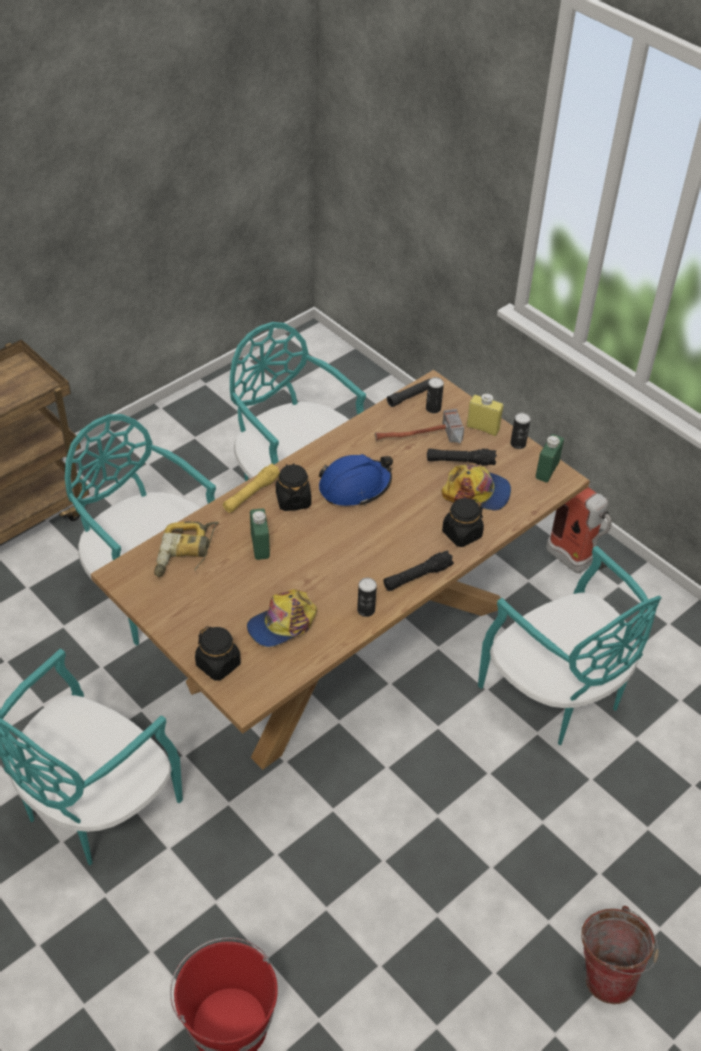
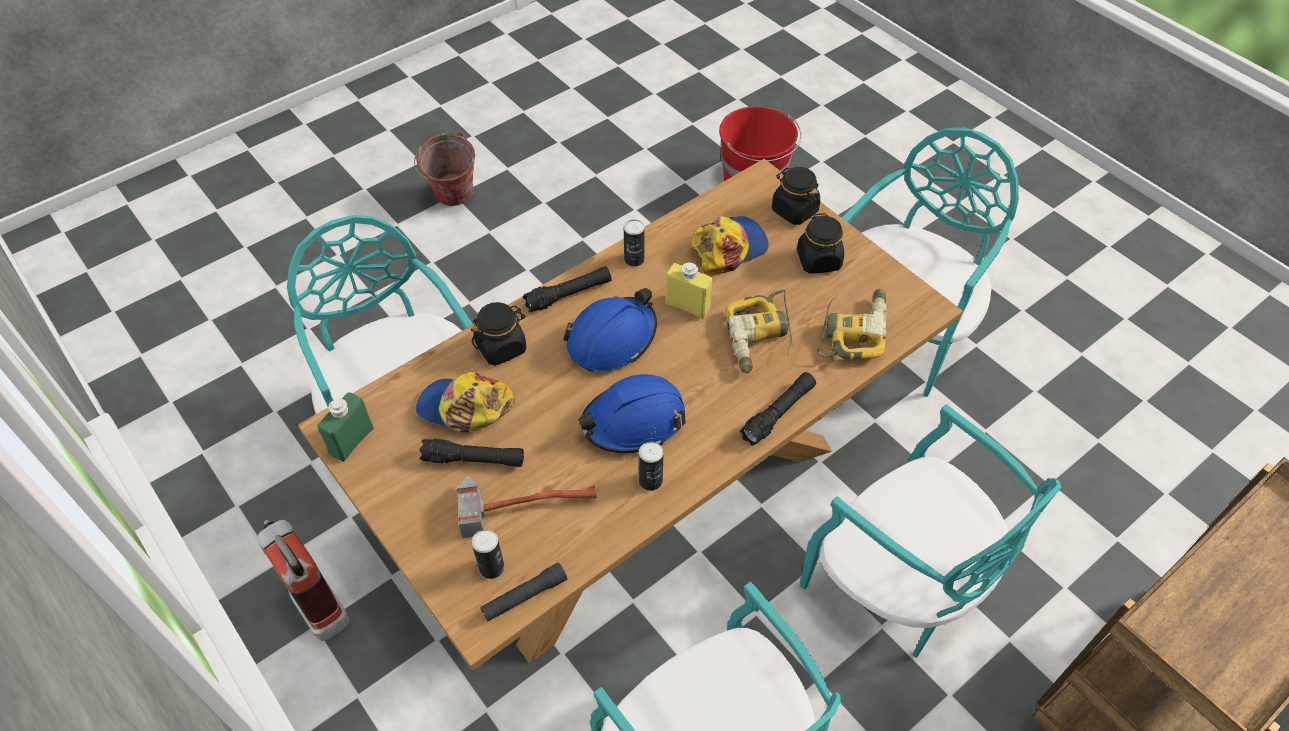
camera: 175 degrees left, 5 degrees up
yellow flashlight [223,463,280,513] -> black flashlight [740,372,816,446]
green bottle [250,508,270,560] -> power drill [725,290,792,373]
black jar [276,463,311,511] -> black jar moved to [797,213,844,274]
yellow bottle [466,393,503,436] -> yellow bottle moved to [665,262,712,319]
can [510,412,531,449] -> can moved to [639,442,664,491]
none -> blue hard hat [563,288,657,372]

